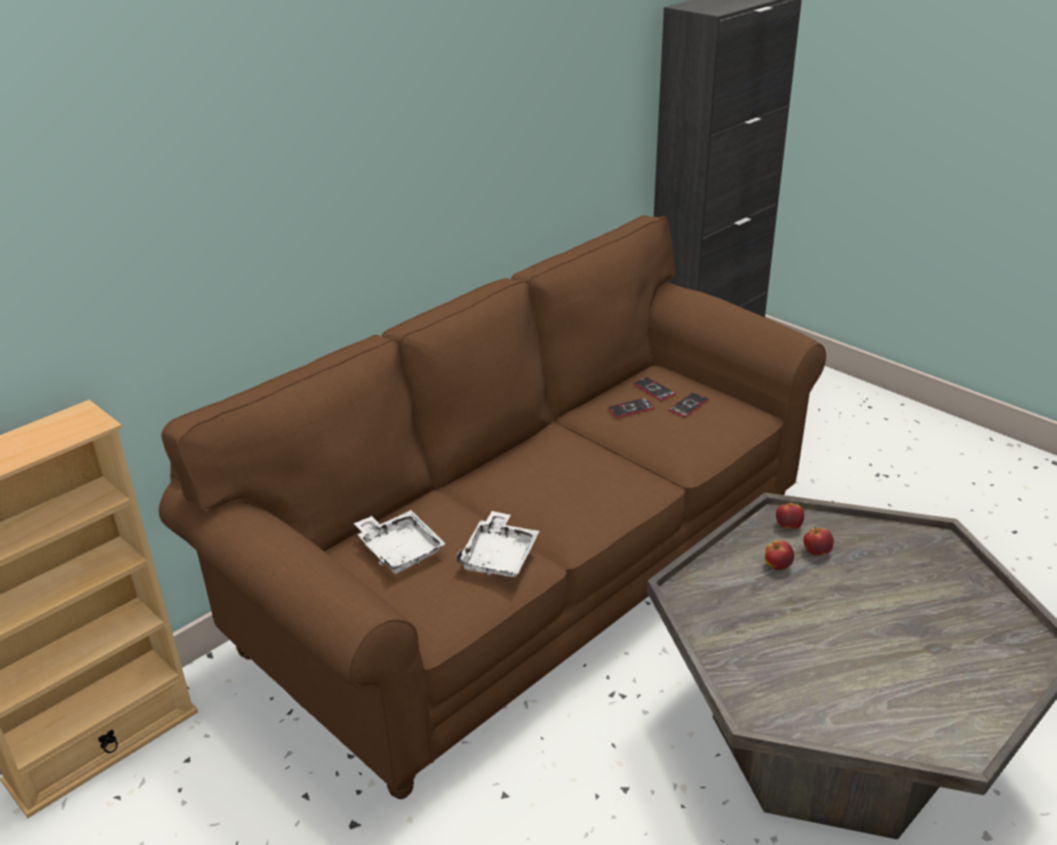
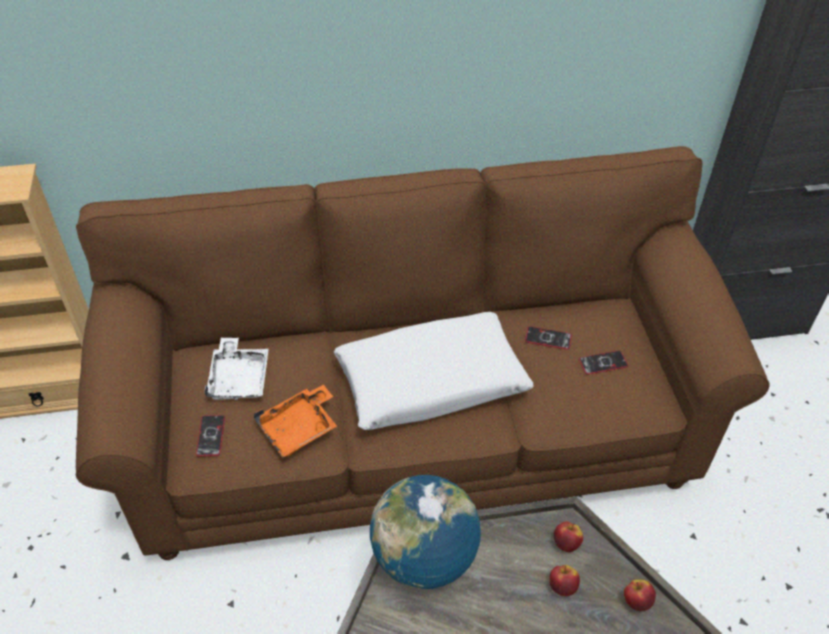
camera: 35 degrees right, 15 degrees up
white tray [456,511,539,577] -> orange tray [254,384,337,457]
phone [633,377,676,401] -> phone moved to [196,415,225,456]
apple [765,540,794,570] -> apple moved to [624,579,656,611]
none -> white pillow [334,312,534,430]
none -> globe [370,475,481,589]

